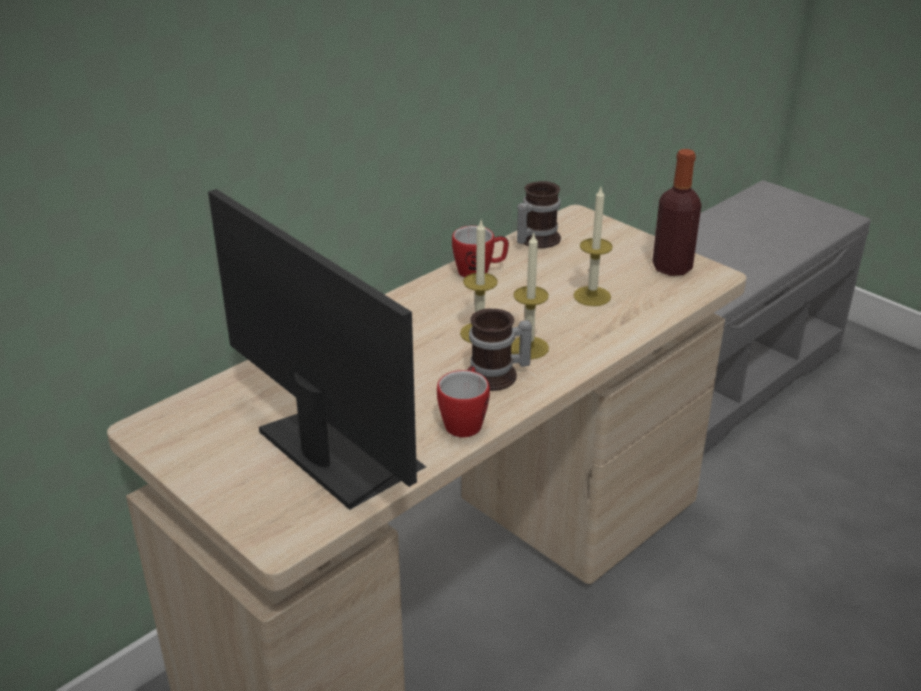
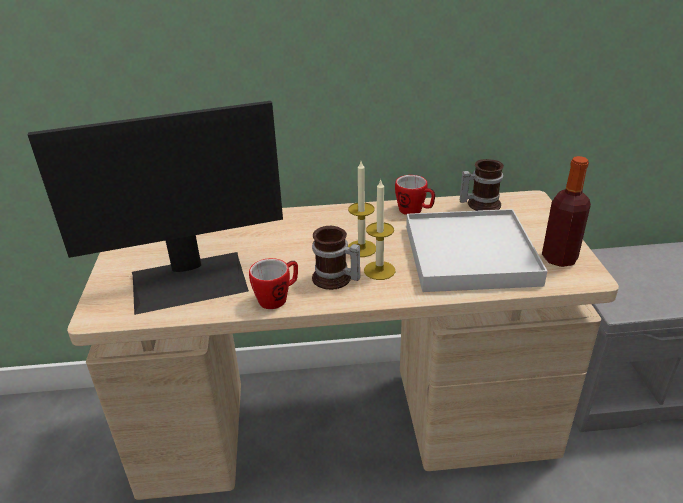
camera: 40 degrees right, 0 degrees up
monitor [208,189,426,510] -> monitor turned 75 degrees clockwise [28,101,283,315]
candle [573,187,613,306] -> white tray [406,209,547,292]

